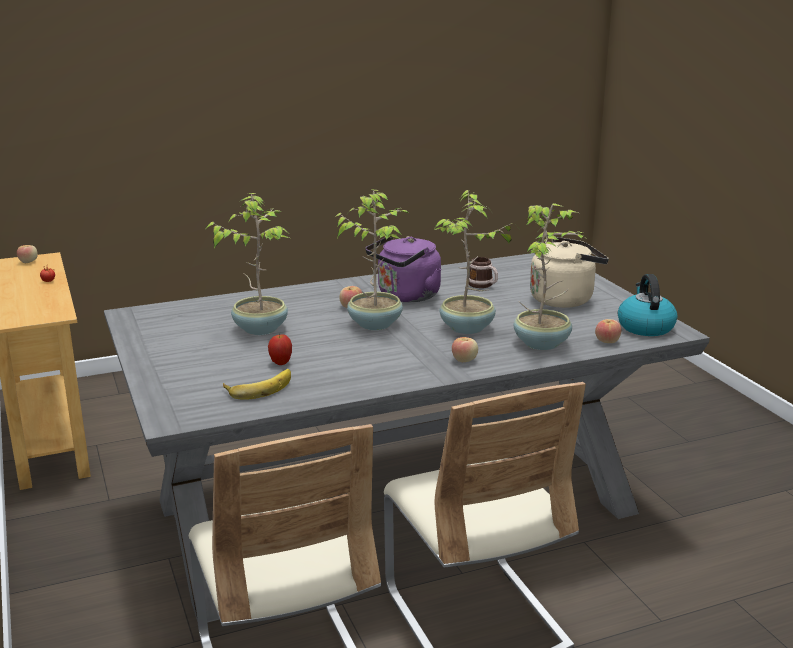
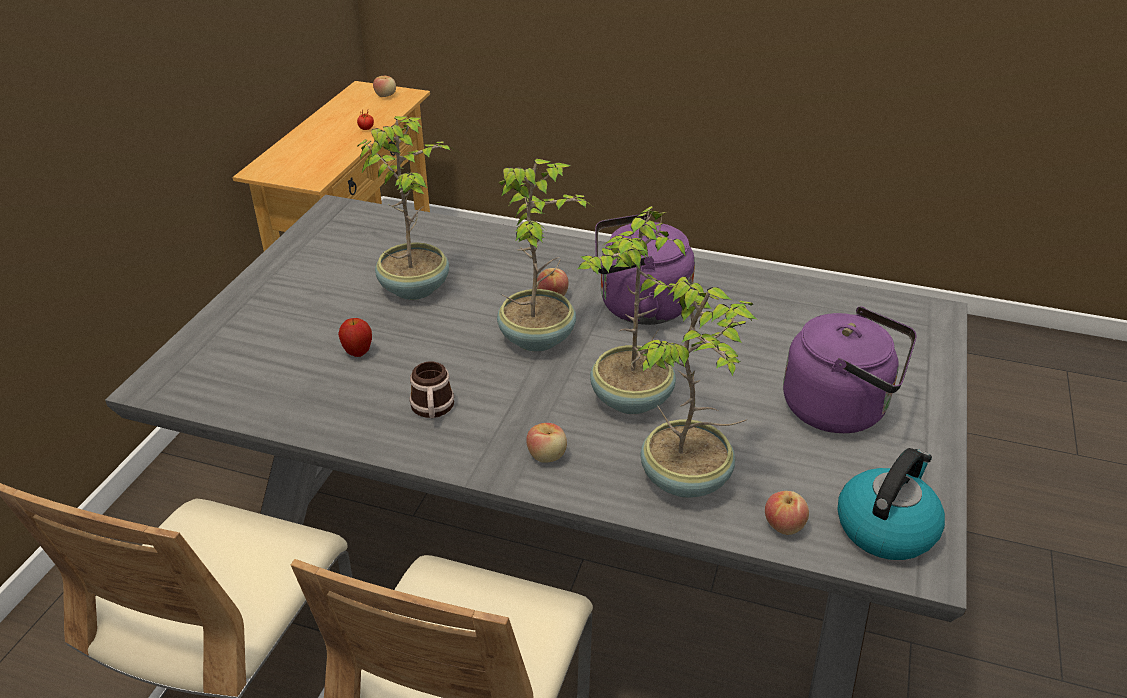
camera: 40 degrees right, 15 degrees up
banana [223,369,291,400] -> none
mug [469,257,498,288] -> mug moved to [409,361,454,418]
beige kettle [530,237,609,308] -> purple kettle [783,307,917,433]

